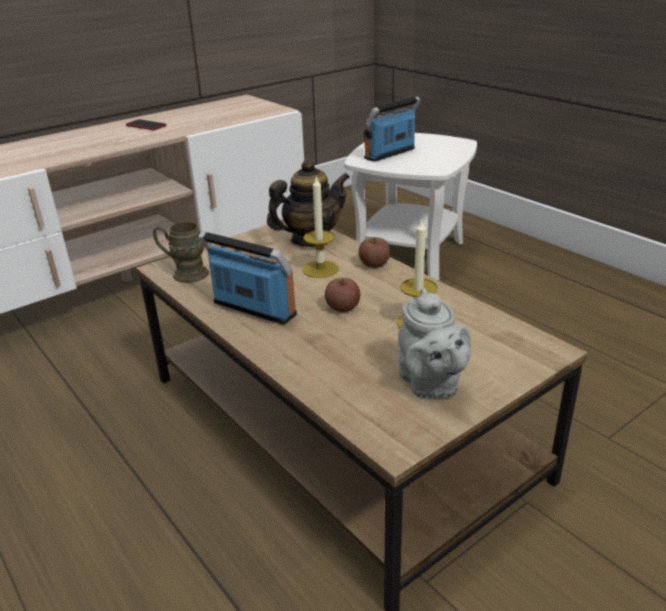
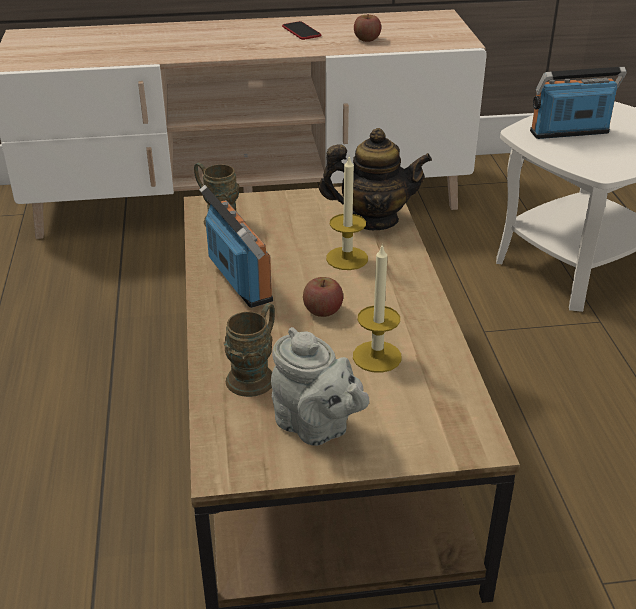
camera: 30 degrees right, 5 degrees up
apple [359,237,390,268] -> apple moved to [354,14,381,42]
grey teapot [398,288,471,398] -> grey teapot turned 60 degrees counterclockwise [271,327,369,446]
none -> brown mug [223,303,275,397]

